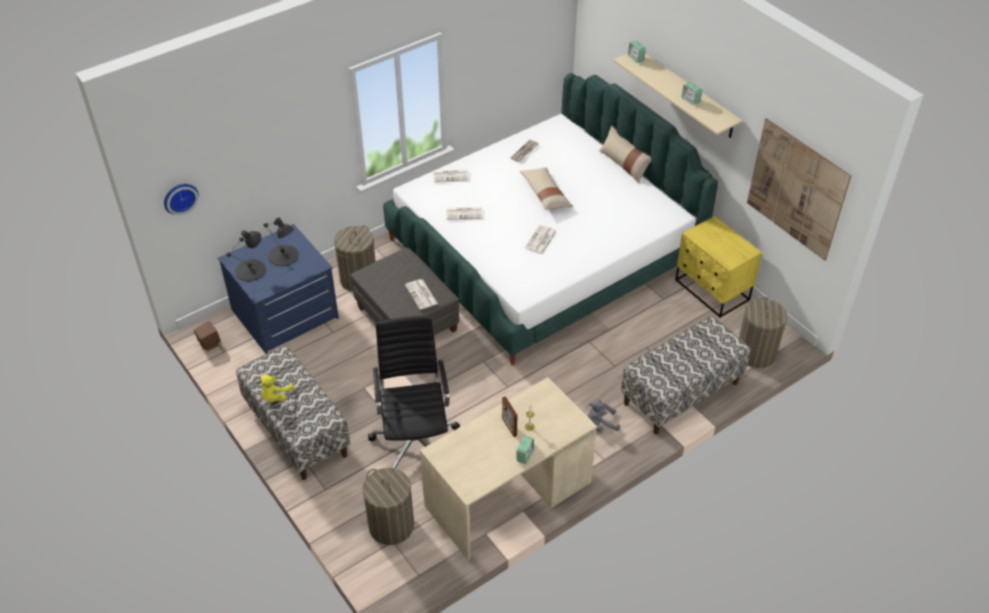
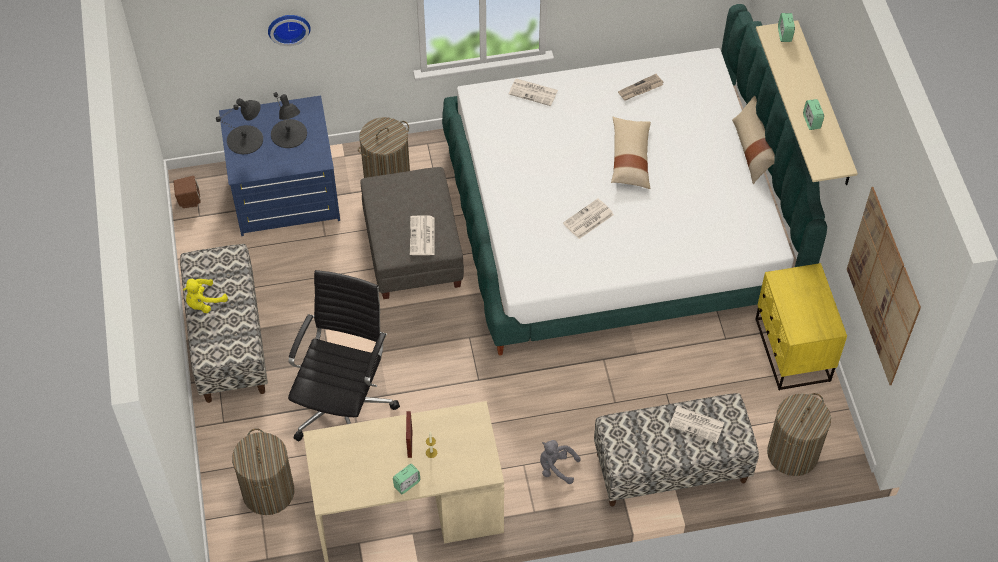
camera: 25 degrees right, 10 degrees up
wall clock [164,184,199,215] -> wall clock moved to [268,15,311,46]
newspaper [446,207,483,220] -> newspaper moved to [669,406,725,443]

